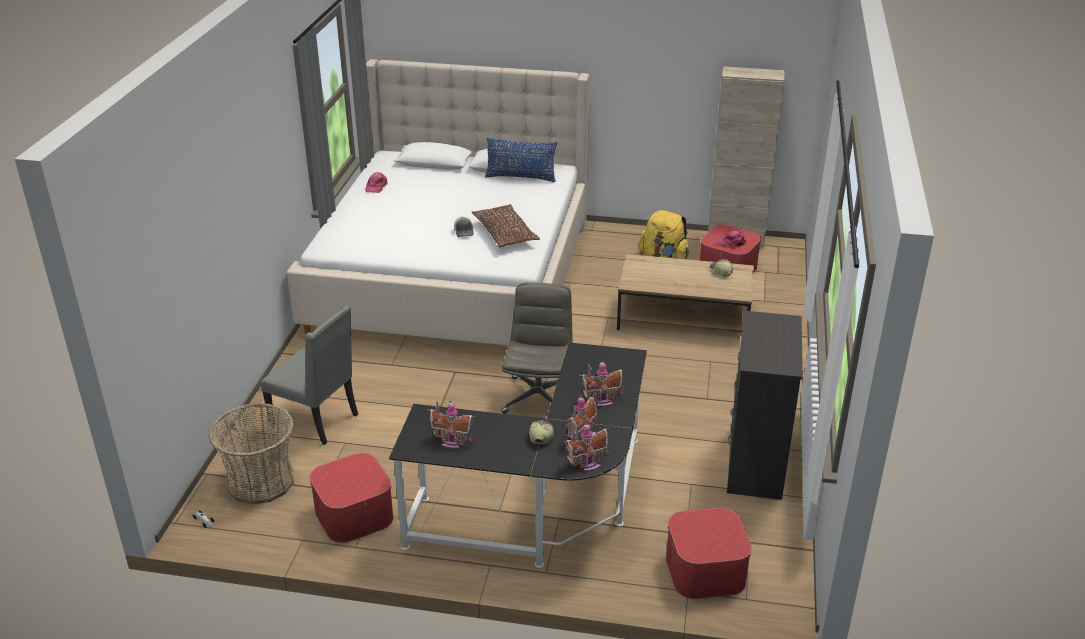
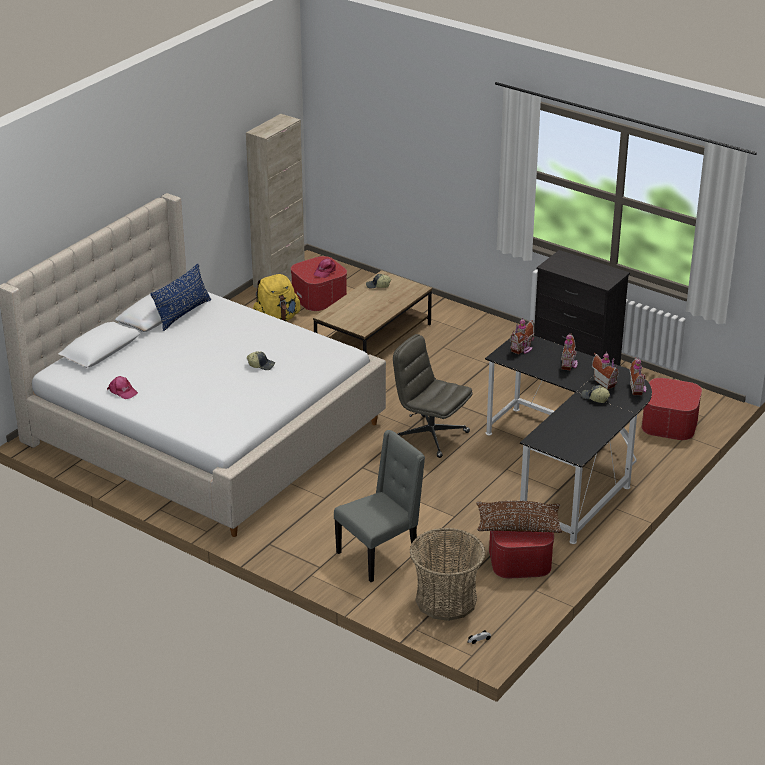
camera: 65 degrees left, 0 degrees up
toy house [428,401,475,449] -> toy house moved to [510,318,534,354]
brown pillow [472,204,540,247] -> brown pillow moved to [476,501,562,533]

